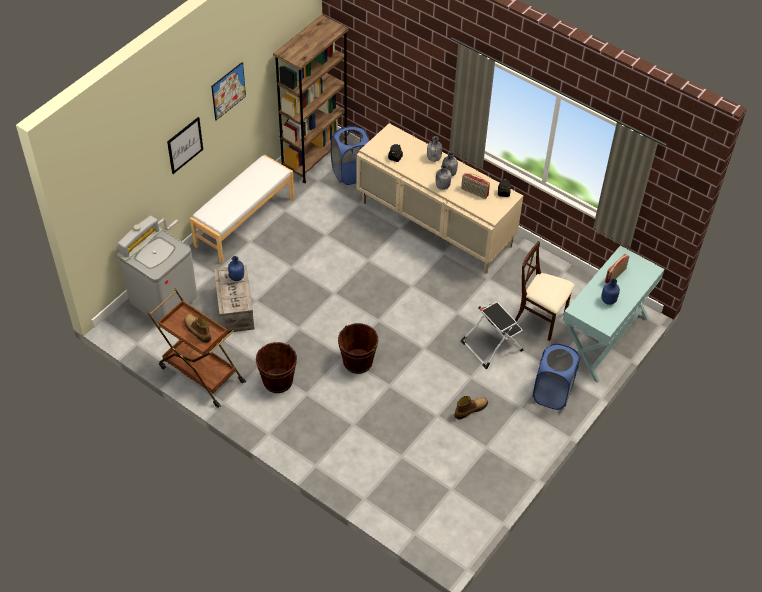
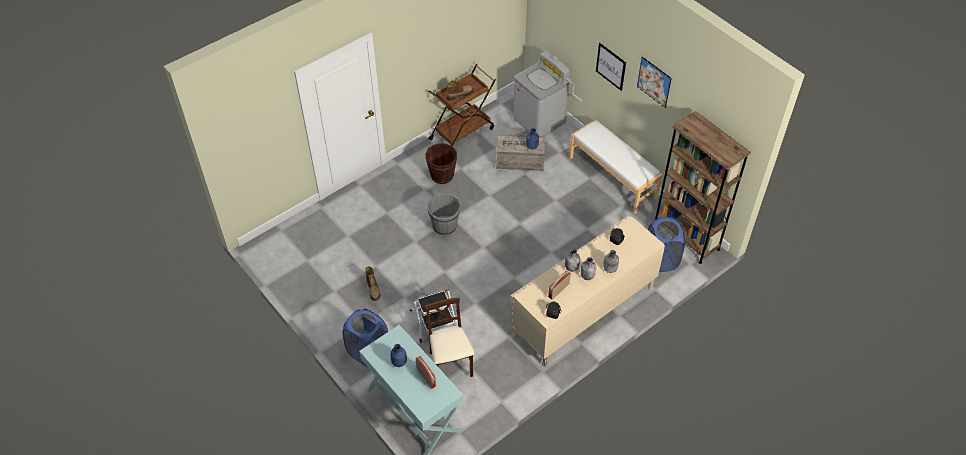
camera: 105 degrees right, 0 degrees up
brown bucket [338,323,378,374] -> grey bucket [427,193,461,235]
beige chair [515,241,575,341] -> beige chair turned 60 degrees counterclockwise [425,297,474,377]

